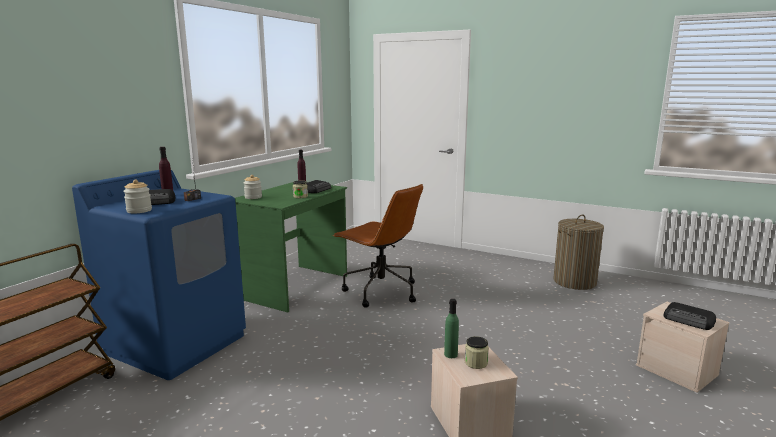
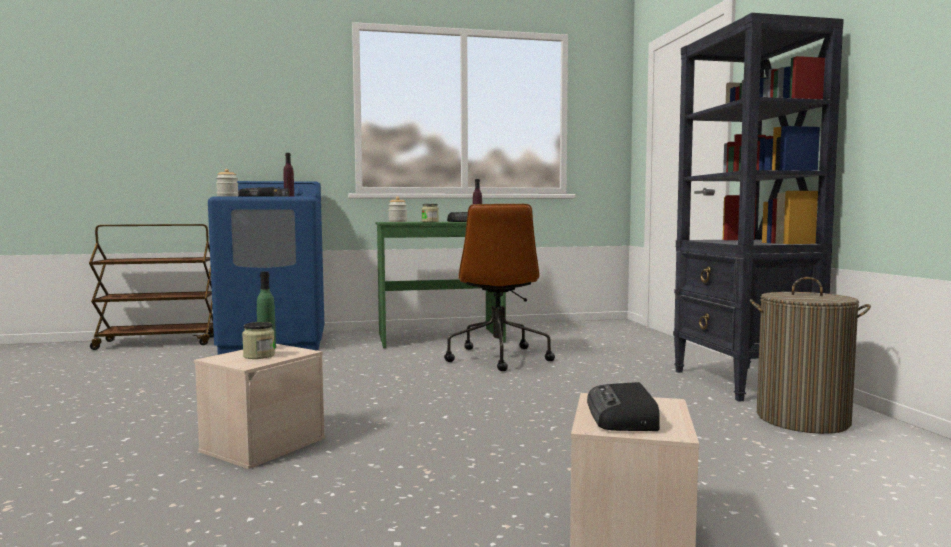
camera: 50 degrees right, 10 degrees down
none -> black bookcase [673,13,844,402]

